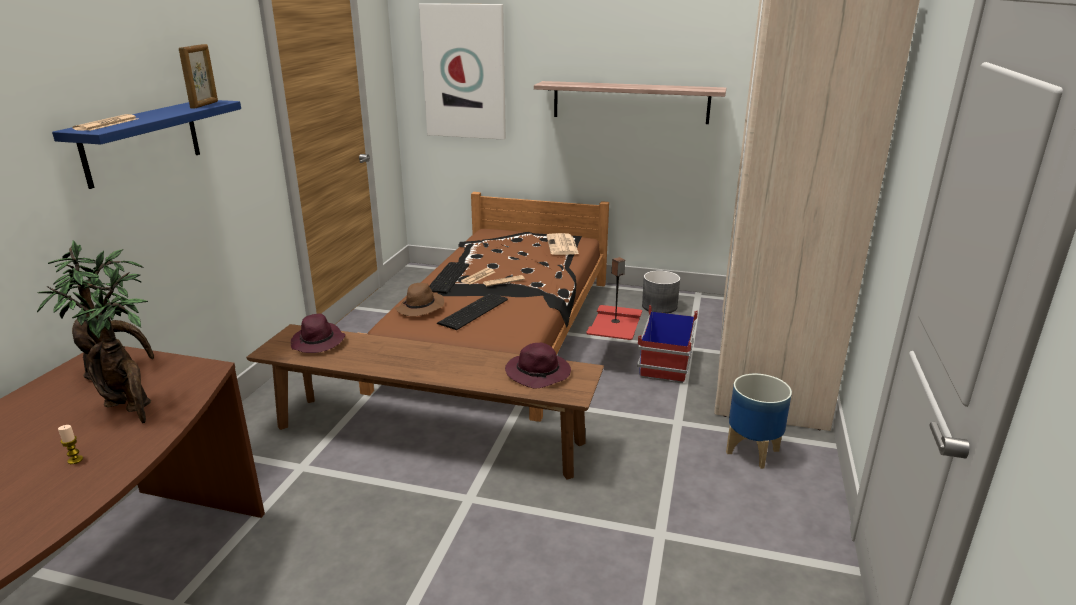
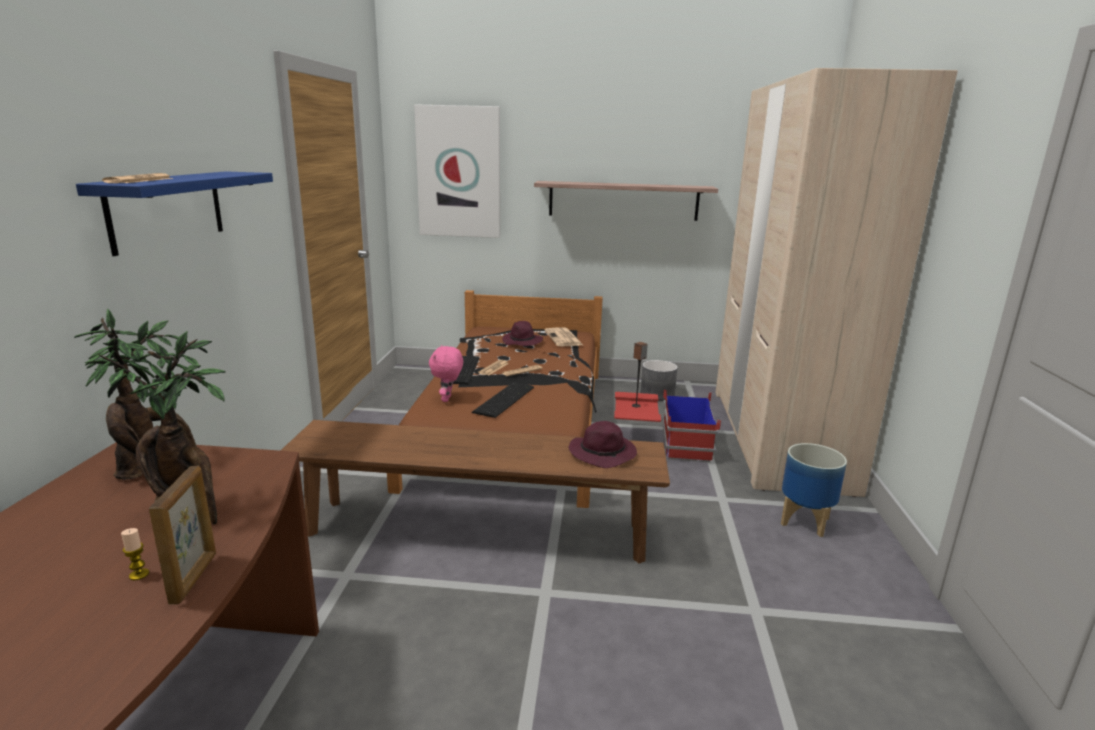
camera: 10 degrees left, 5 degrees down
picture frame [179,44,218,109] -> picture frame moved to [149,466,216,604]
purple hat [291,313,345,353] -> purple hat moved to [502,321,543,346]
brown hat [395,283,444,316] -> pink plush toy [429,345,463,402]

